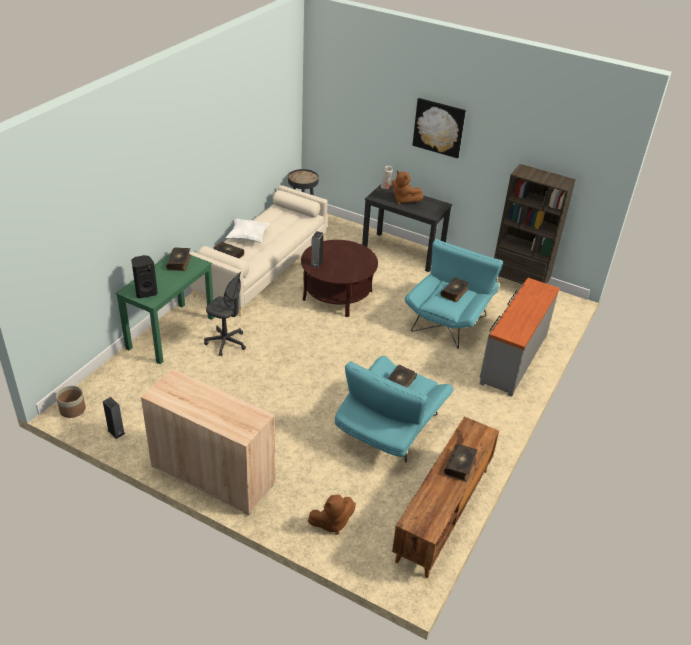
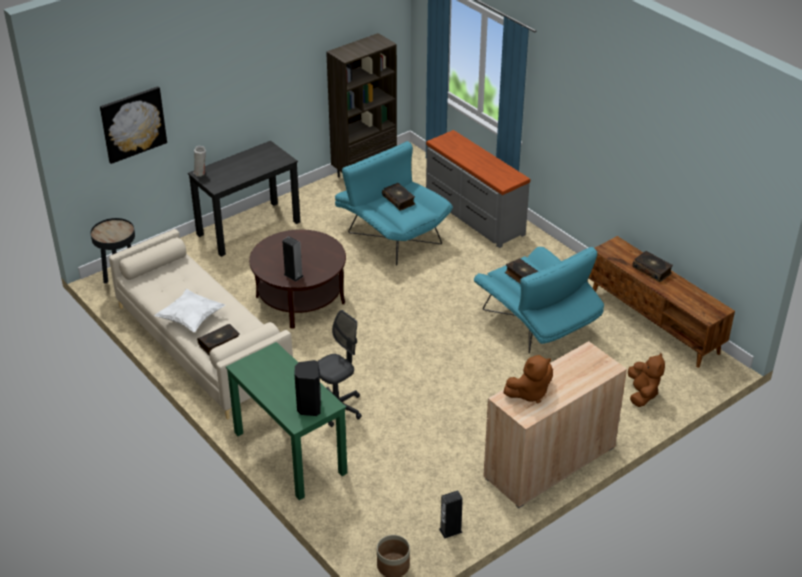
camera: 65 degrees left, 0 degrees up
book [166,247,191,271] -> none
brown plush toy [392,171,423,204] -> brown plush toy moved to [503,355,553,404]
picture [413,98,466,158] -> picture moved to [100,86,167,164]

